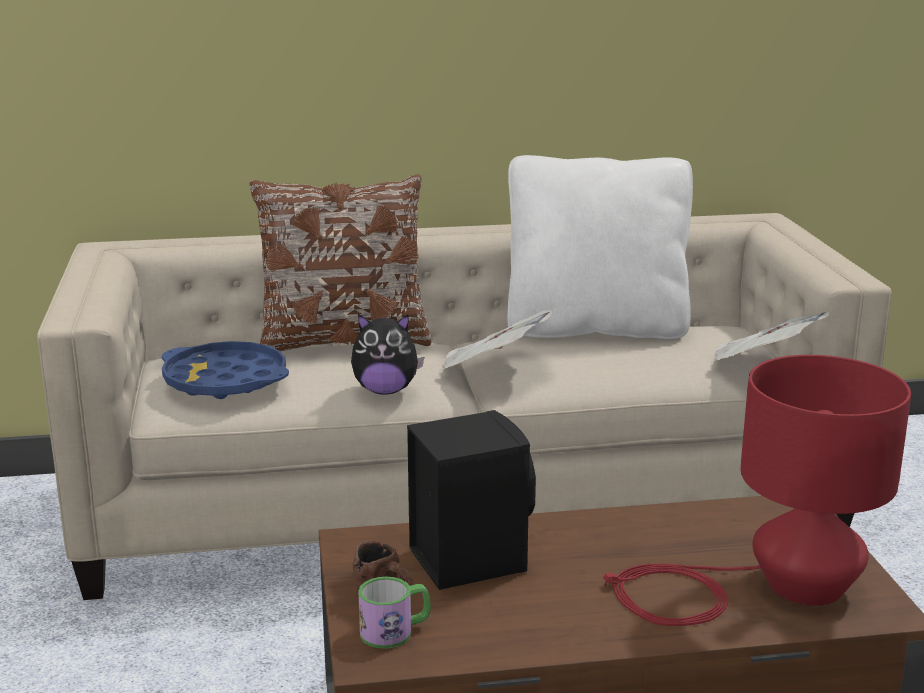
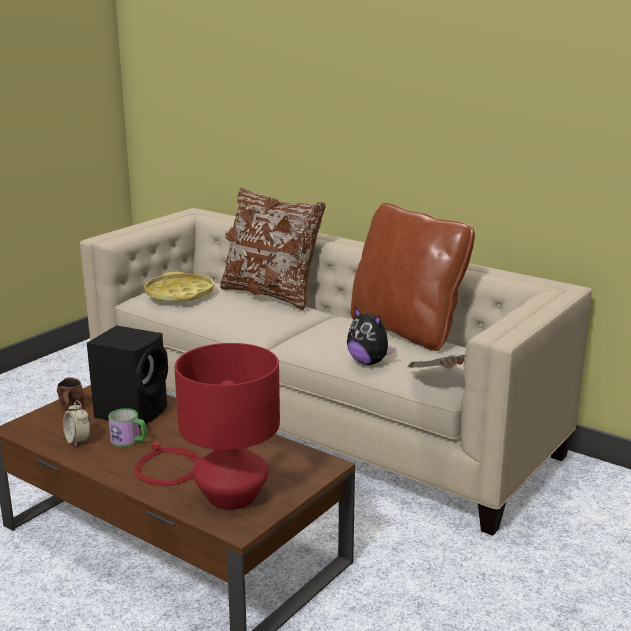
camera: 45 degrees right, 0 degrees up
blue tray [162,341,289,399] -> yellow tray [144,272,214,302]
plush toy [351,314,424,395] -> plush toy moved to [347,307,396,365]
mug [358,577,431,649] -> mug moved to [108,408,147,447]
newspaper [439,309,552,371] -> none
white pillow [507,155,693,339] -> brown pillow [351,203,475,351]
none -> alarm clock [63,400,90,447]

